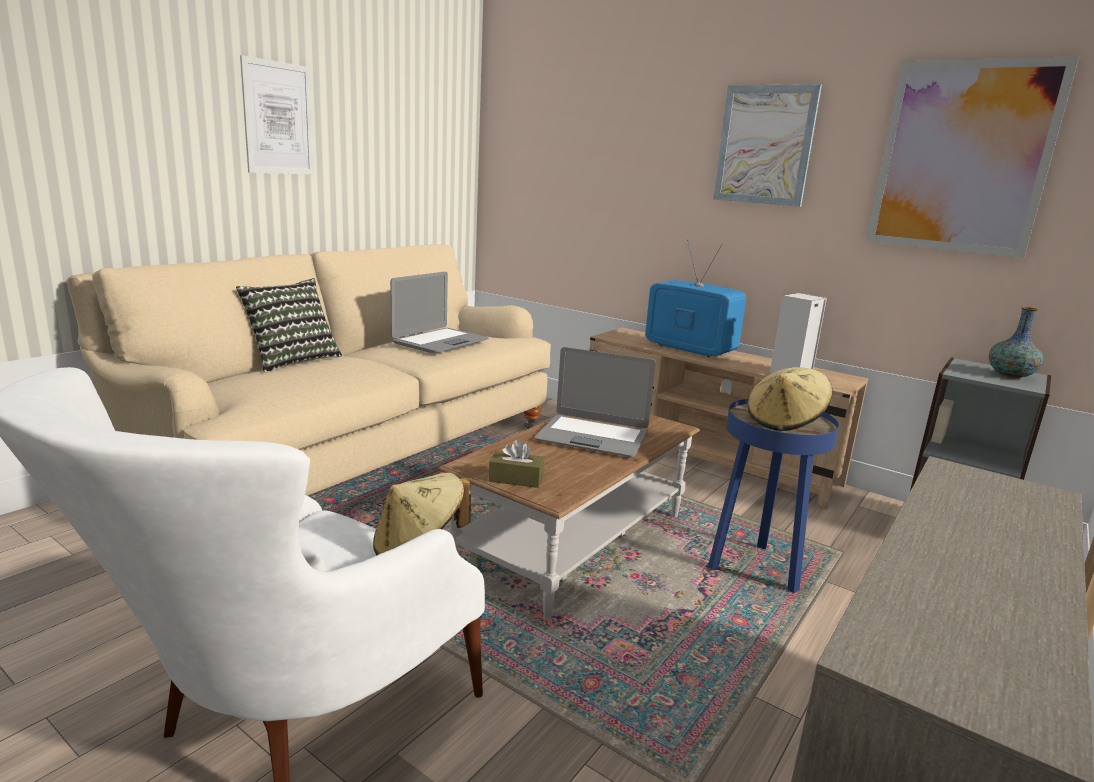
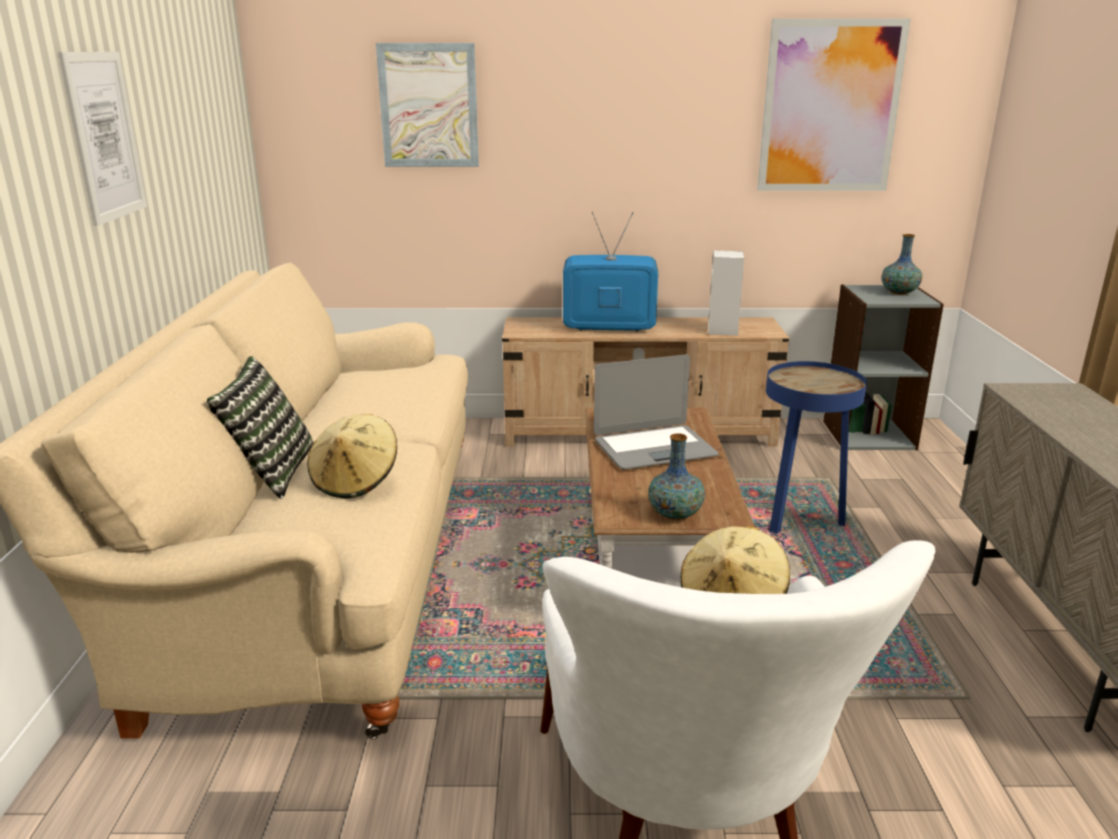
camera: 35 degrees left, 5 degrees up
laptop [390,272,489,353] -> none
brown tissue box [489,440,544,488] -> vase [648,433,705,520]
picture [713,84,822,207] -> picture moved to [376,43,479,167]
beige hat [747,367,833,431] -> beige hat moved to [307,414,397,498]

